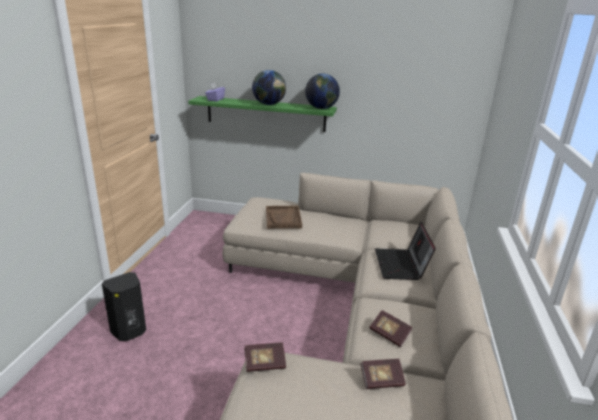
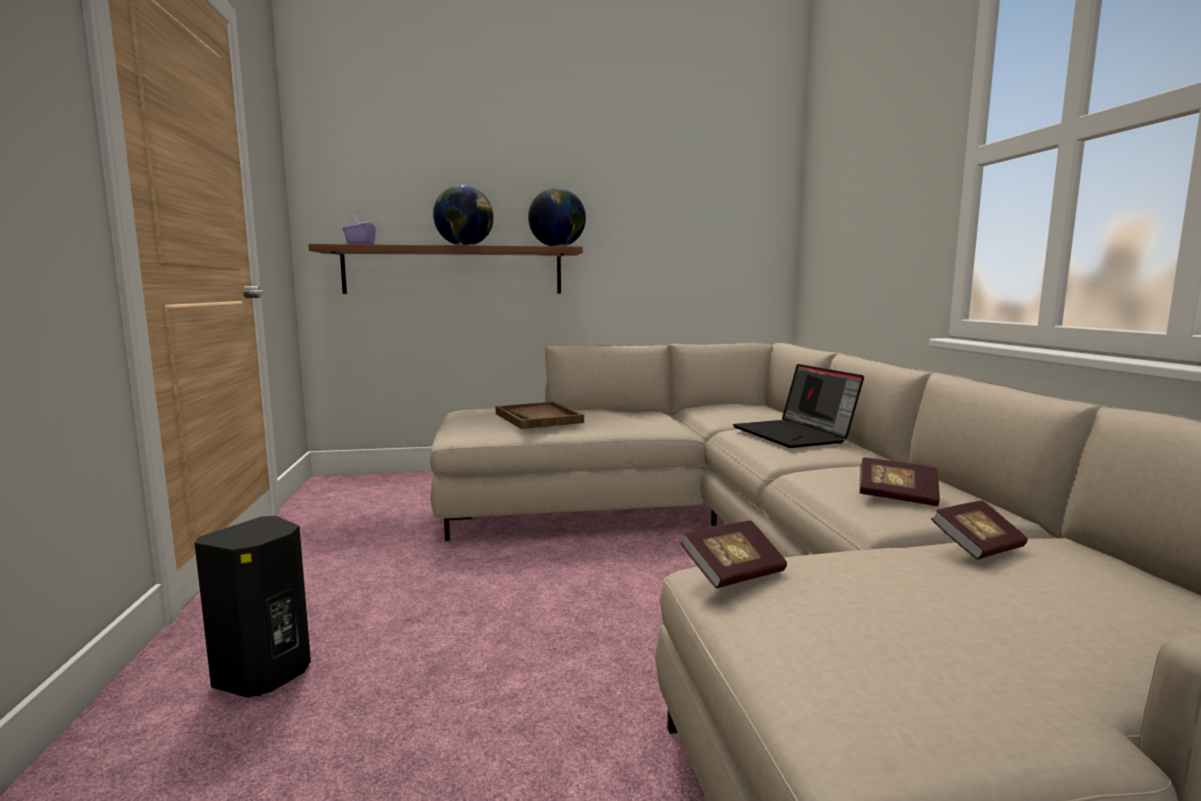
camera: 20 degrees left, 15 degrees down
green shelf [188,96,337,132] -> brown shelf [308,244,583,294]

